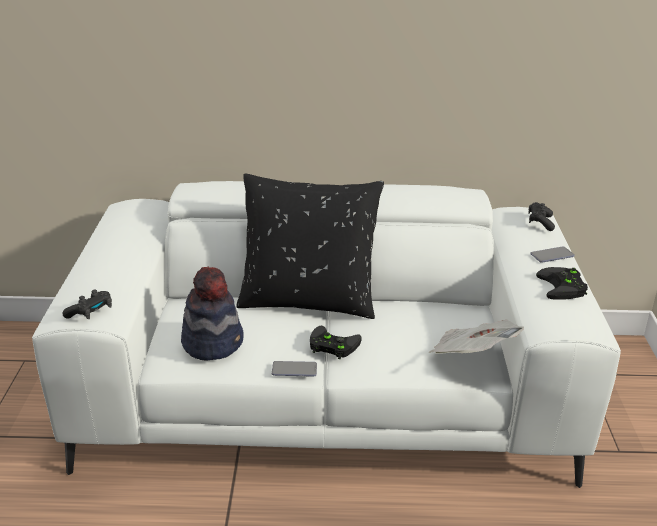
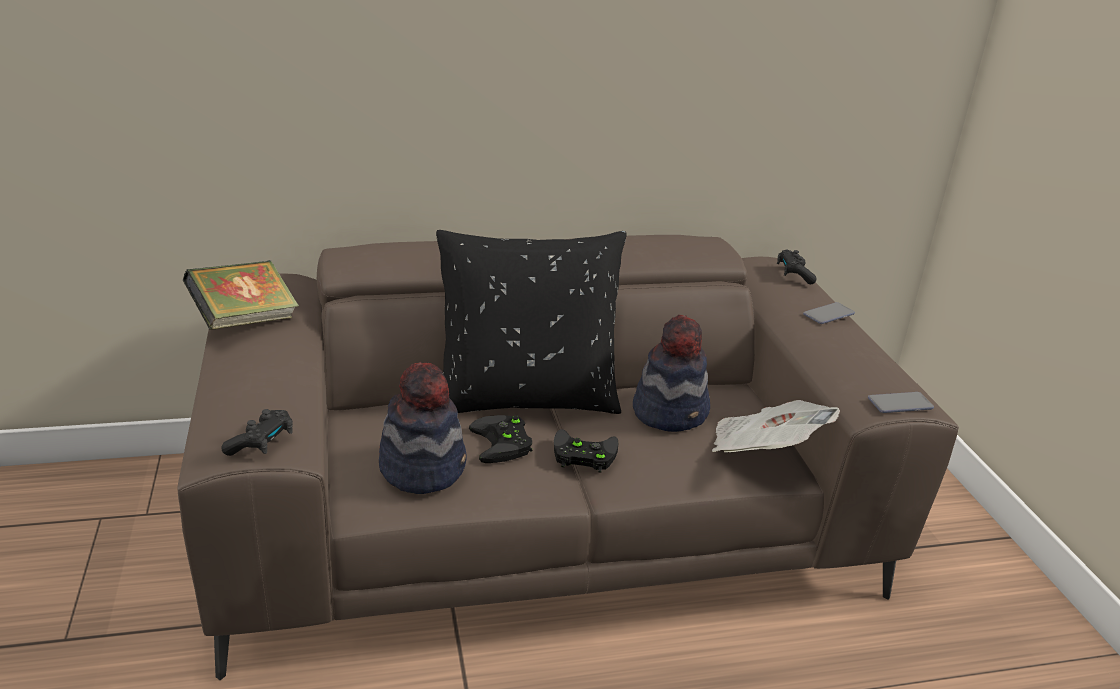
camera: 15 degrees left, 0 degrees up
white sofa [32,181,621,488] -> brown sofa [177,235,959,680]
phone [272,361,317,377] -> phone moved to [868,392,934,413]
black game controller [536,267,588,300] -> black game controller moved to [469,415,533,463]
none -> book [183,260,299,330]
none -> hat [633,315,710,432]

